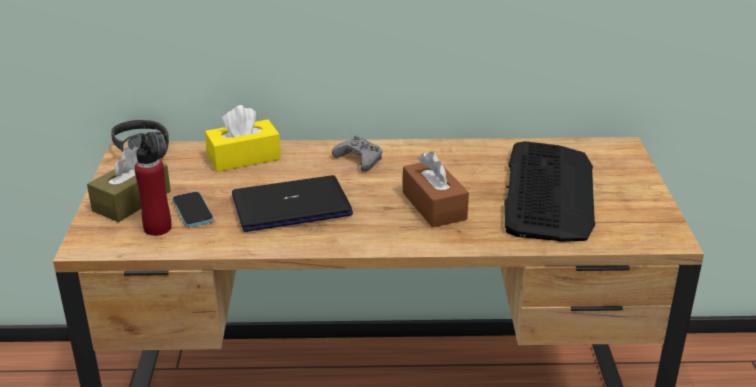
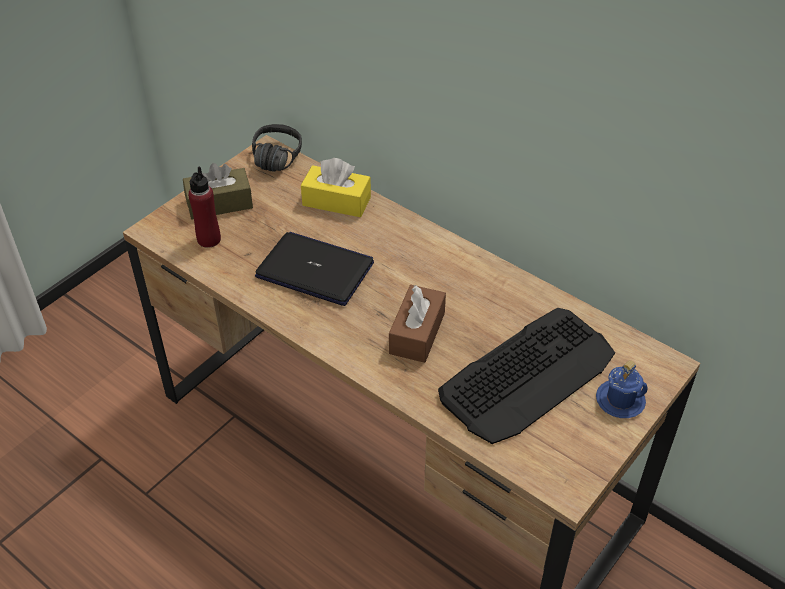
camera: 40 degrees right, 15 degrees up
phone [172,191,213,227] -> none
grey game controller [332,136,382,172] -> none
none -> blue mug [596,360,648,418]

